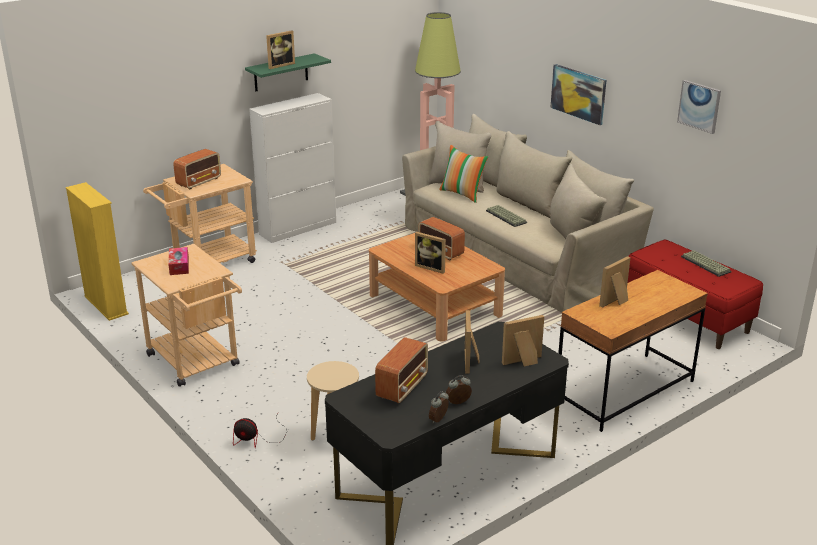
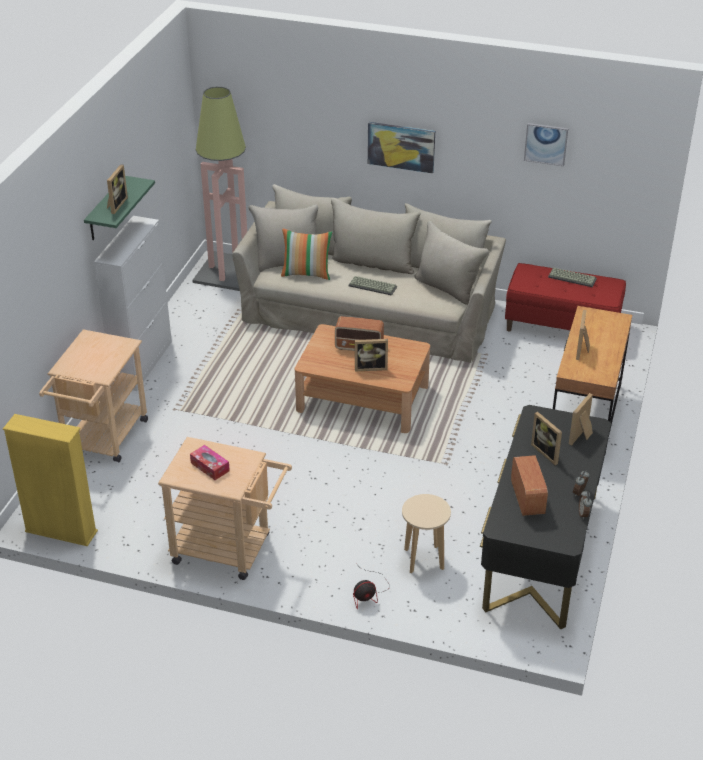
camera: 35 degrees left, 10 degrees up
radio [173,149,221,190] -> none

